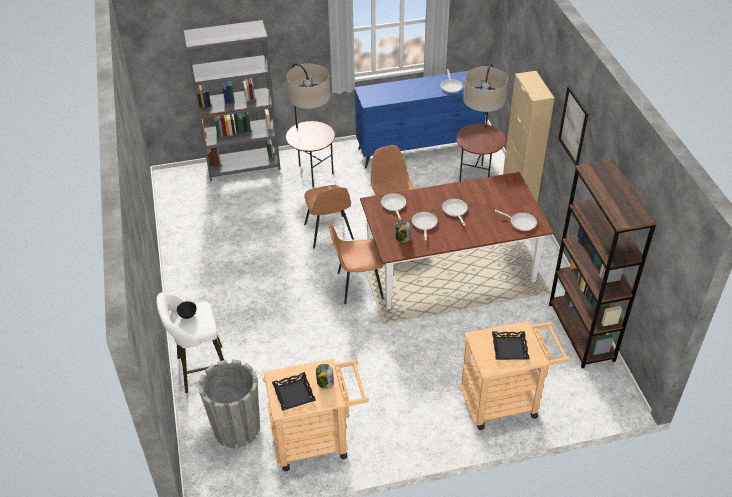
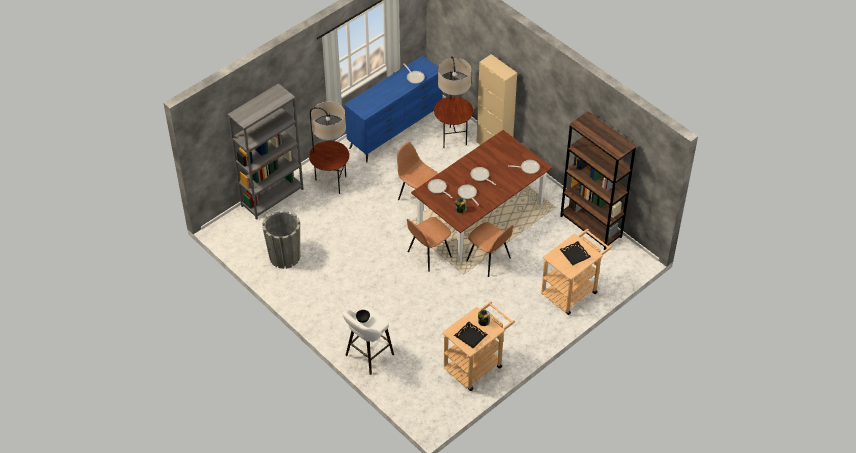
camera: 30 degrees left, 5 degrees up
grey planter [198,359,260,448] -> grey planter moved to [262,210,300,269]
brown chair [304,185,354,248] -> brown chair moved to [466,222,514,277]
picture [558,86,589,166] -> none

